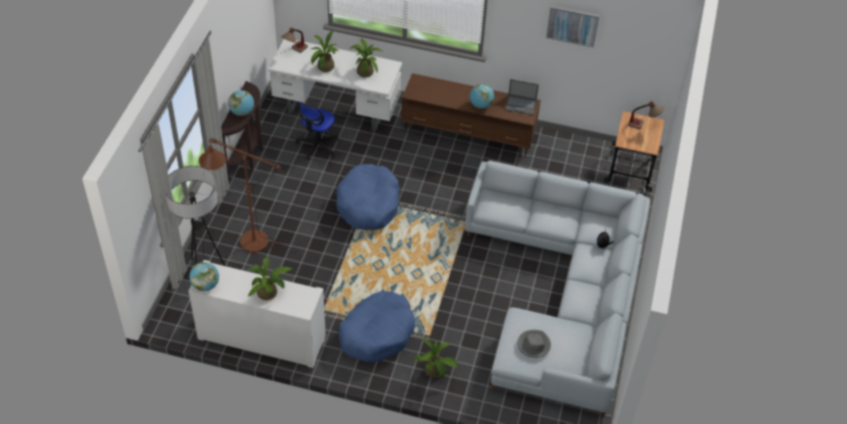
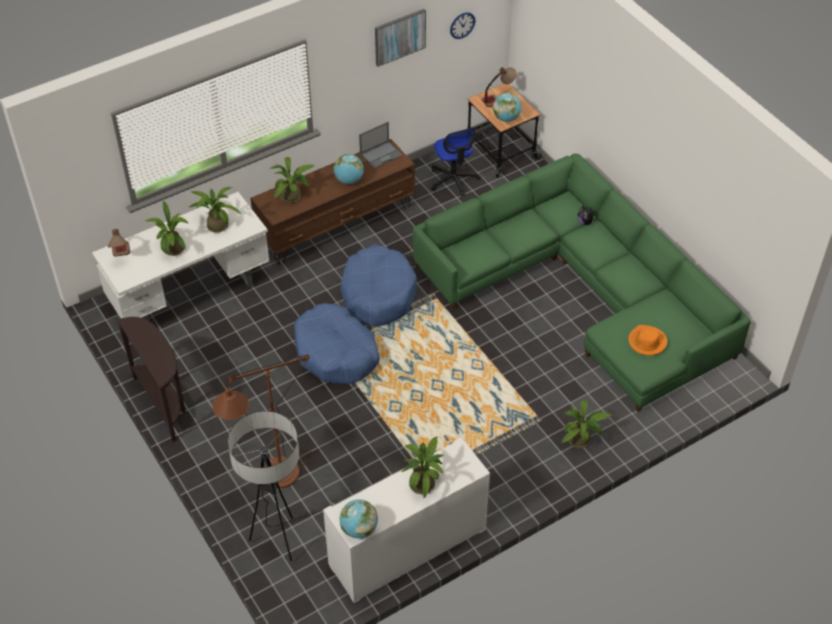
camera: 45 degrees left, 0 degrees up
globe [228,90,254,116] -> globe moved to [493,93,522,122]
office chair [295,102,339,160] -> office chair moved to [431,128,480,197]
blue dog bed [339,291,415,362] -> blue dog bed moved to [340,245,417,326]
grey sofa [465,160,650,416] -> green sofa [413,154,751,412]
grey hat [517,330,551,358] -> orange hat [628,325,667,356]
none -> potted plant [270,157,315,203]
none -> wall clock [450,12,475,39]

